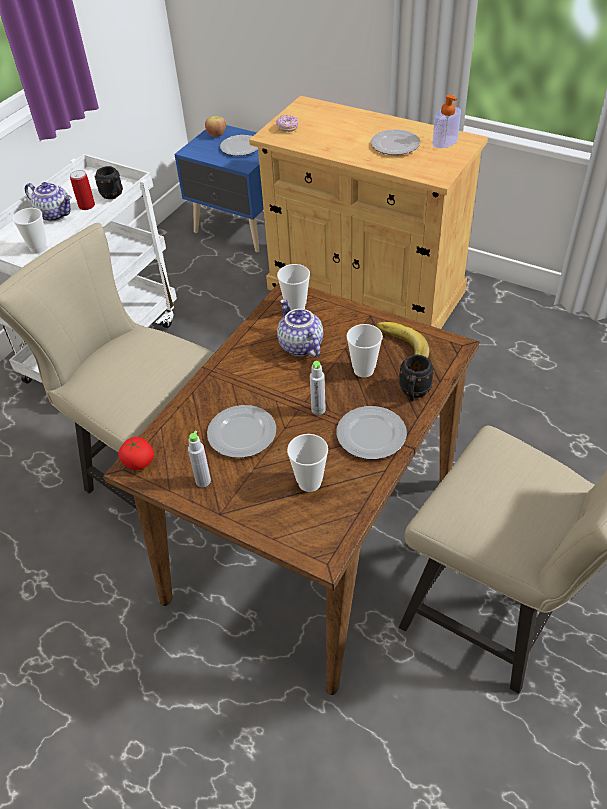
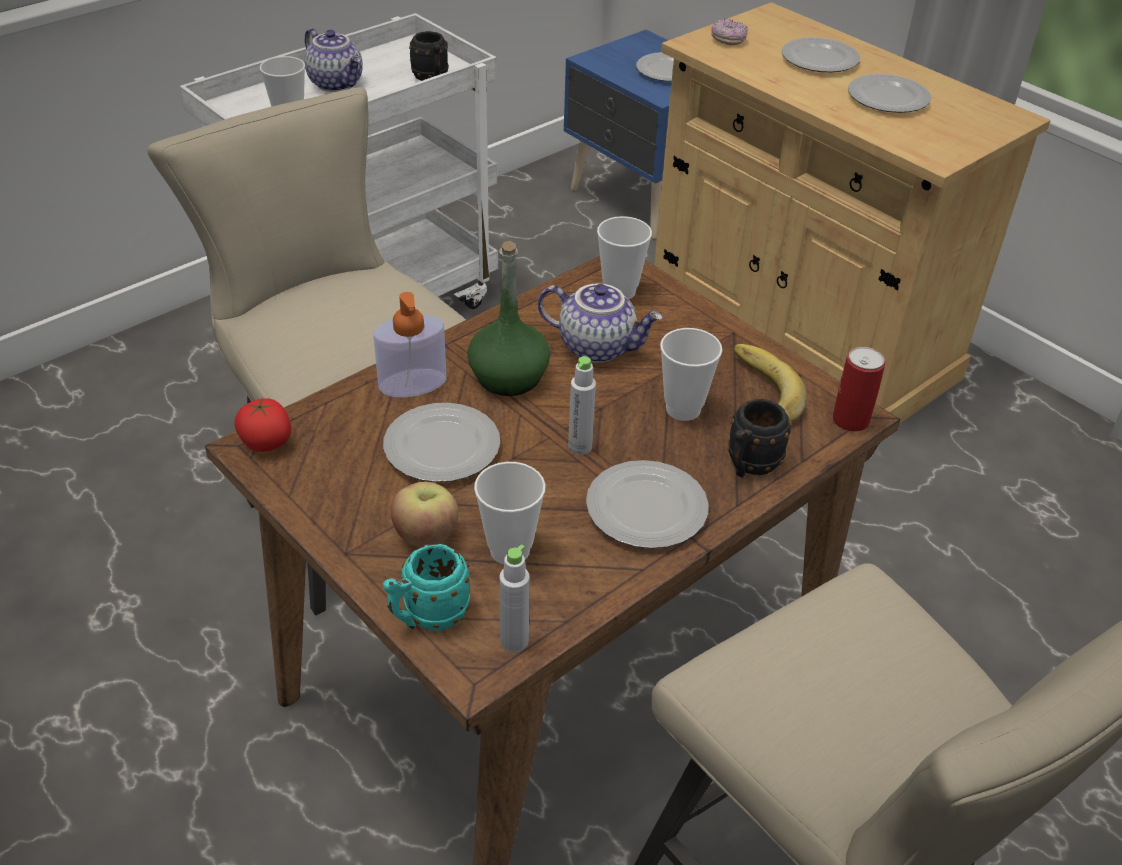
camera: 15 degrees right, 5 degrees down
can [70,170,95,210] -> can moved to [832,347,885,432]
grey bottle [188,431,211,487] -> grey bottle moved to [499,544,530,652]
apple [205,116,226,137] -> apple moved to [391,482,459,547]
teapot [277,299,323,358] -> teapot turned 120 degrees clockwise [538,283,663,363]
soap dispenser [432,94,461,148] -> soap dispenser moved to [374,292,446,397]
none -> turquoise mug [383,544,470,631]
none -> green bottle [467,241,550,396]
none -> plate [782,37,860,72]

